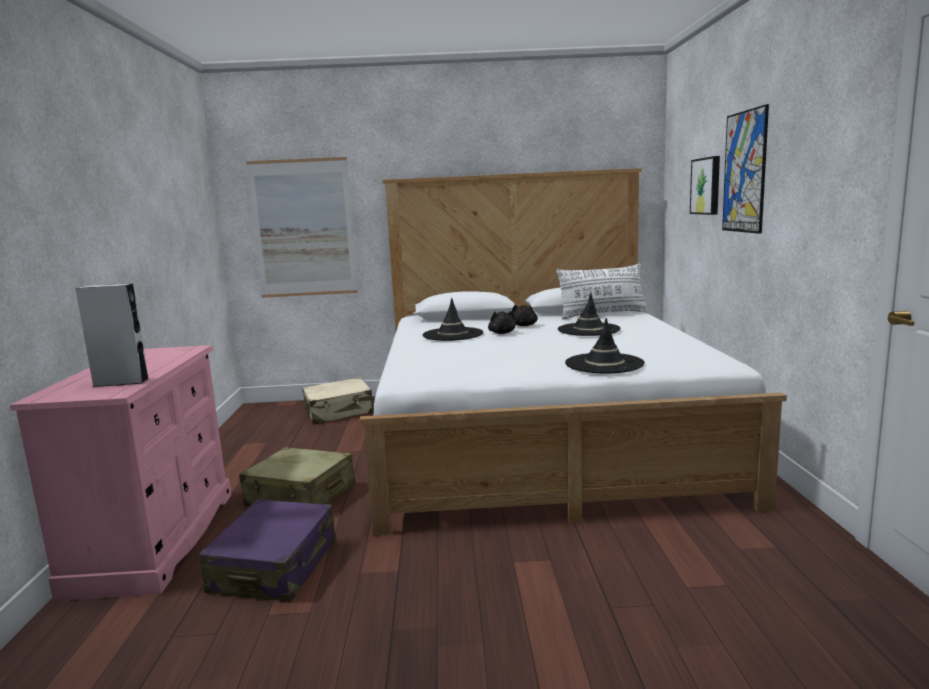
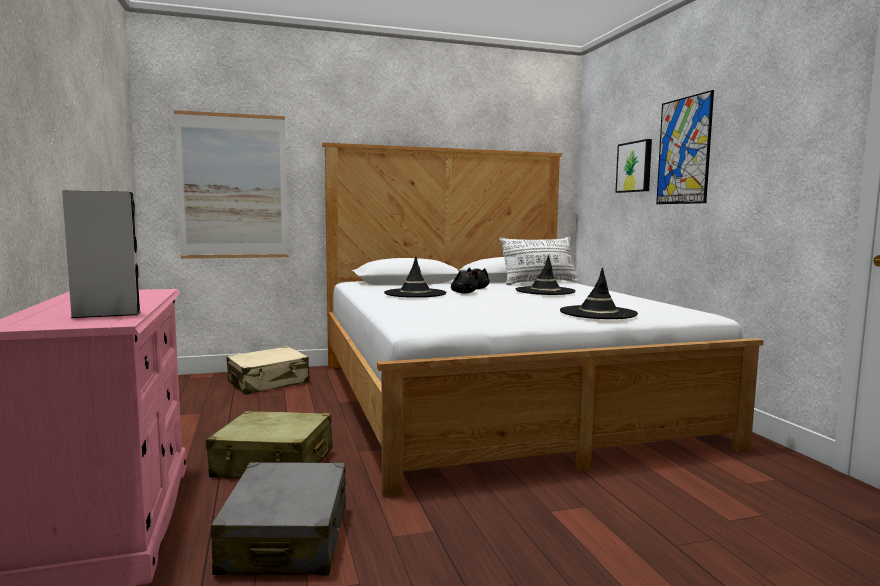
camera: 15 degrees left, 5 degrees down
purple suitcase [199,500,336,602] -> grey suitcase [211,462,346,576]

